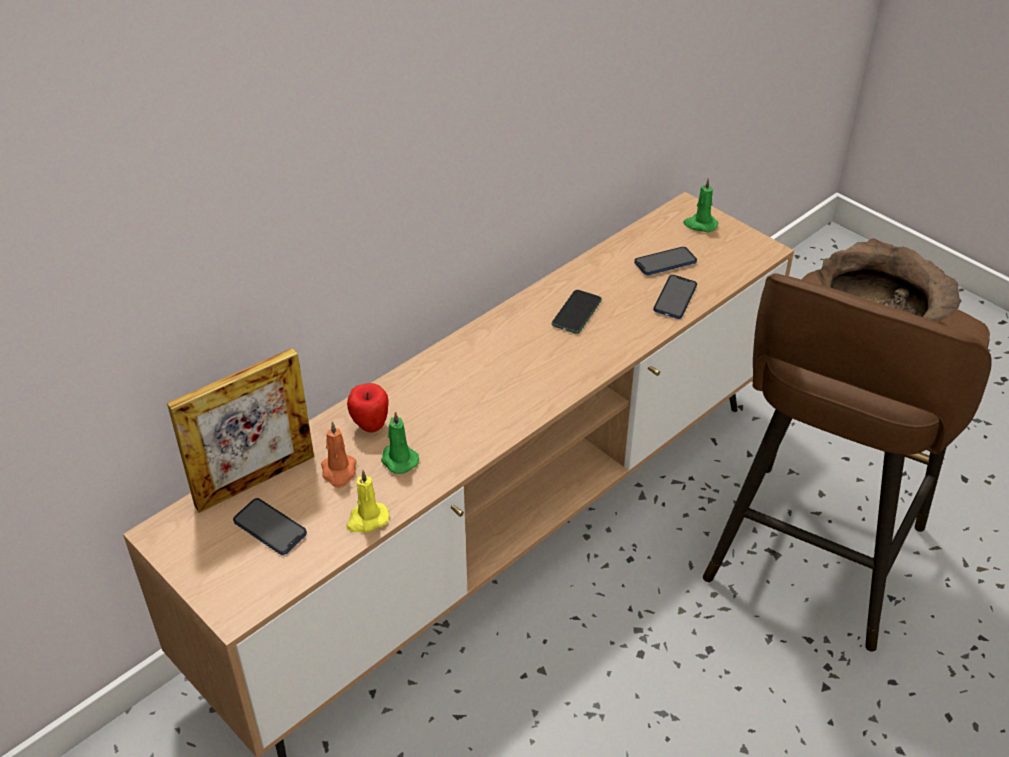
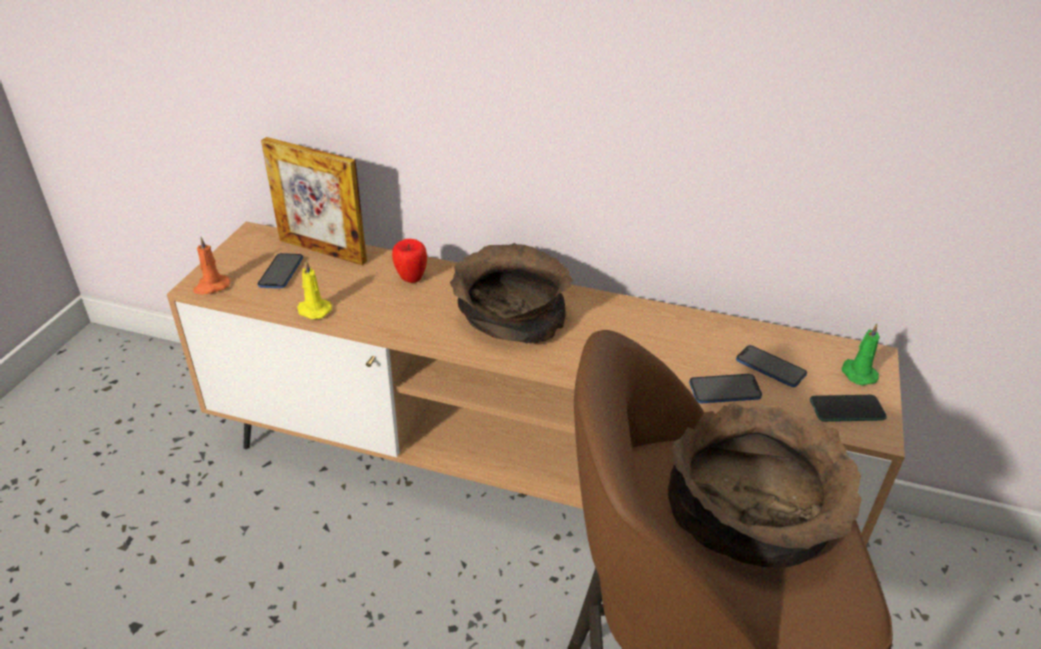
camera: 60 degrees right, 5 degrees down
orange candle [321,422,357,488] -> orange candle moved to [194,237,230,294]
green candle [381,411,419,474] -> none
phone [552,290,602,334] -> phone moved to [810,395,887,422]
none -> brown bowl [450,243,573,343]

